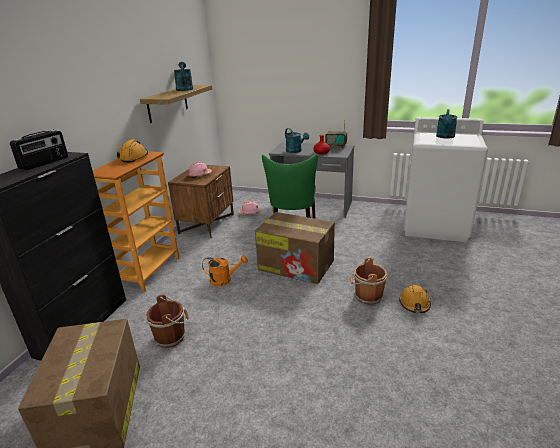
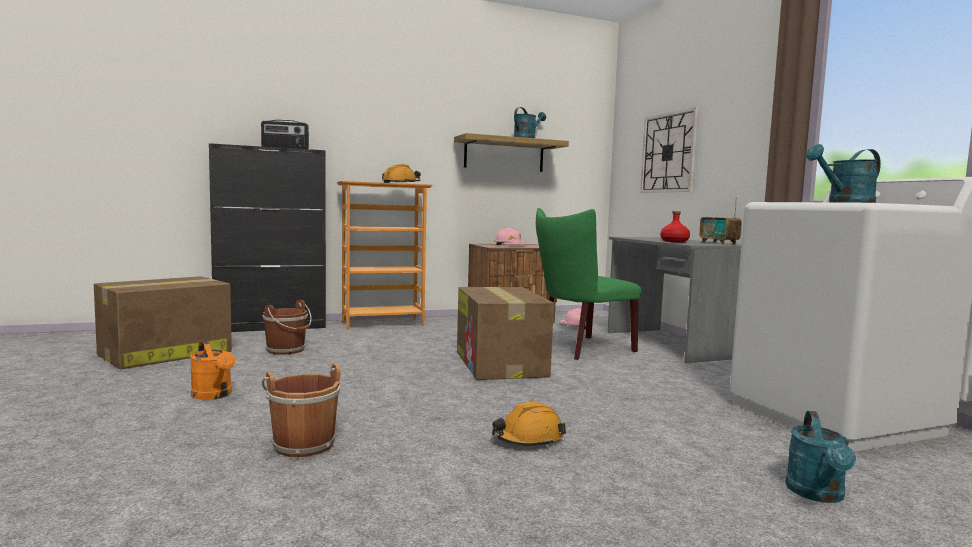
camera: 50 degrees right, 20 degrees down
orange watering can [202,255,248,286] -> orange watering can moved to [190,340,236,400]
turquoise watering can [285,128,309,153] -> turquoise watering can moved to [785,411,856,503]
brown bucket [350,257,387,304] -> brown bucket moved to [262,364,341,457]
none -> wall clock [640,107,698,193]

